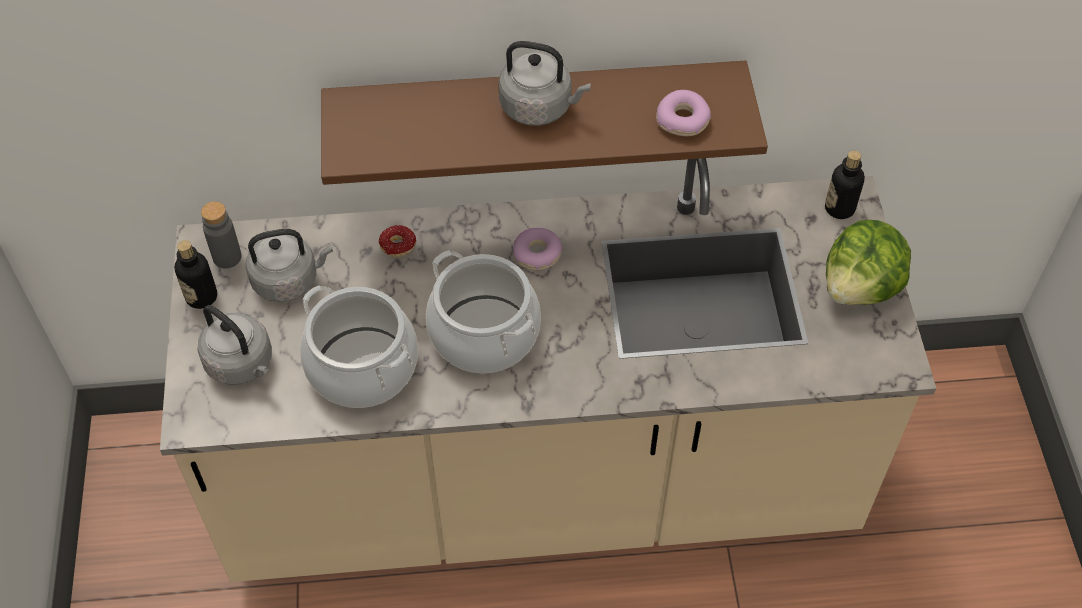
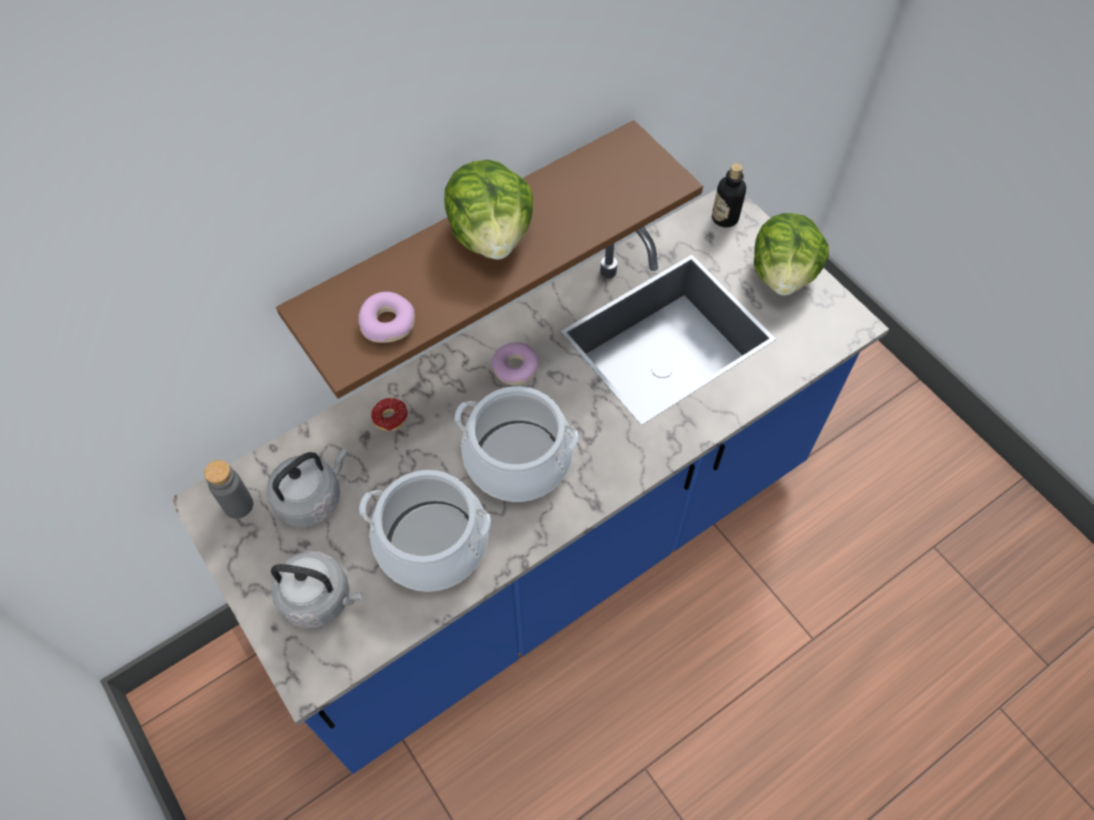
camera: 30 degrees left, 5 degrees up
beige counter [160,158,937,582] -> blue counter [169,189,889,774]
bottle [174,240,217,309] -> none
grey kettle [499,41,591,126] -> lettuce [444,160,533,260]
donut [656,90,711,136] -> donut moved to [358,292,415,343]

